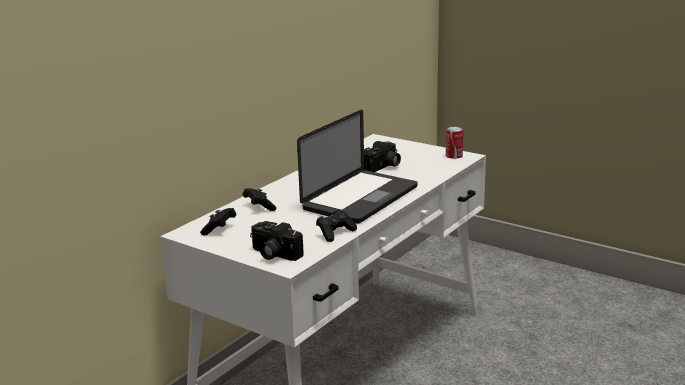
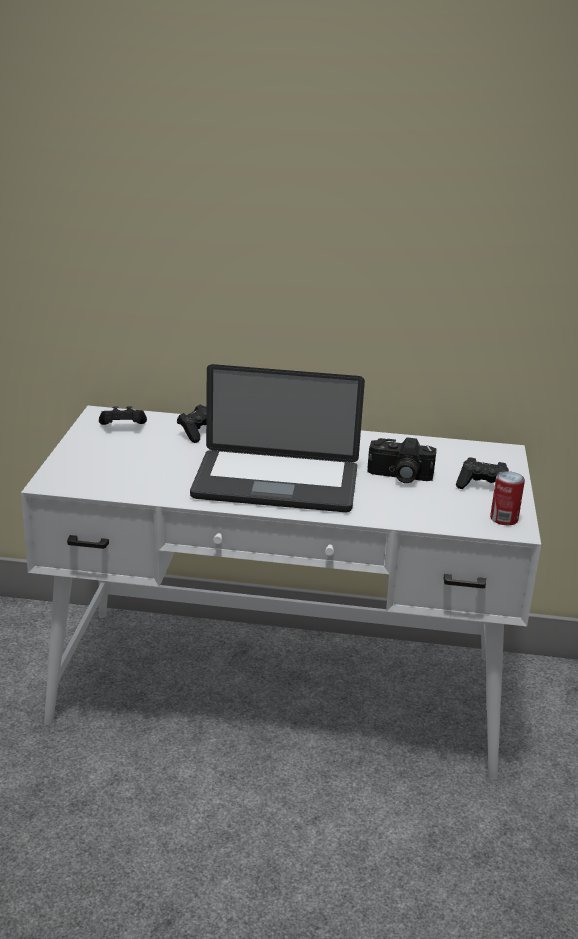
camera: 60 degrees right, 5 degrees up
camera [250,221,304,261] -> none
black game controller [316,209,357,242] -> black game controller moved to [456,457,509,489]

